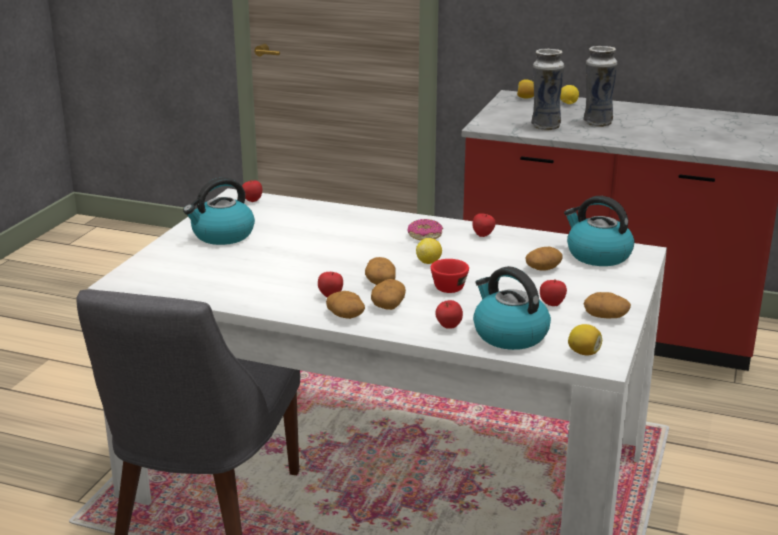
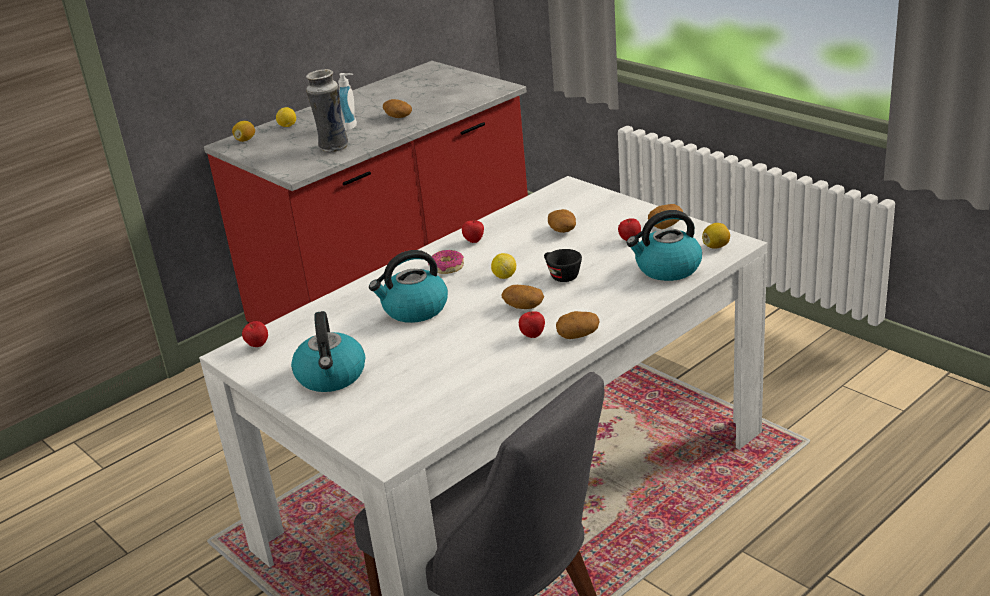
camera: 60 degrees left, 5 degrees up
potato [371,279,406,310] -> potato moved to [383,99,412,118]
red cup [430,259,469,293] -> black cup [544,249,582,282]
apple [435,300,463,329] -> none
kettle [564,196,634,266] -> kettle moved to [369,250,448,323]
vase [583,46,618,127] -> soap dispenser [338,73,357,131]

